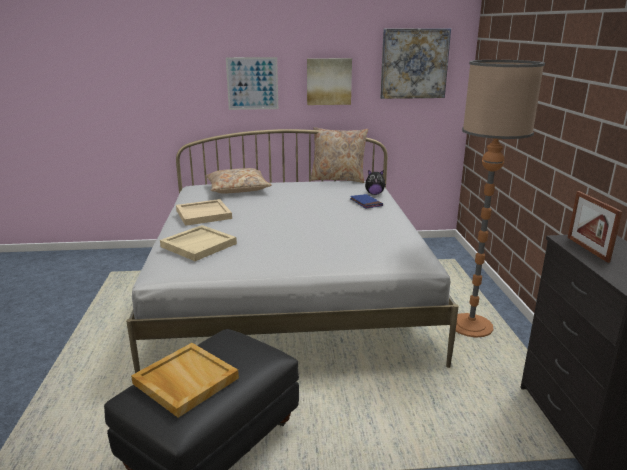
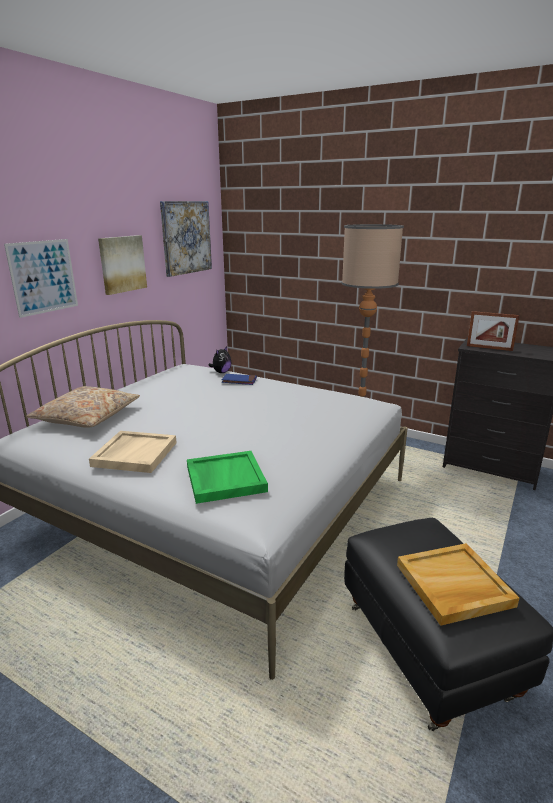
camera: 55 degrees left, 0 degrees up
beige tray [160,225,237,261] -> green tray [187,451,268,504]
beige pillow [310,127,368,183] -> none

